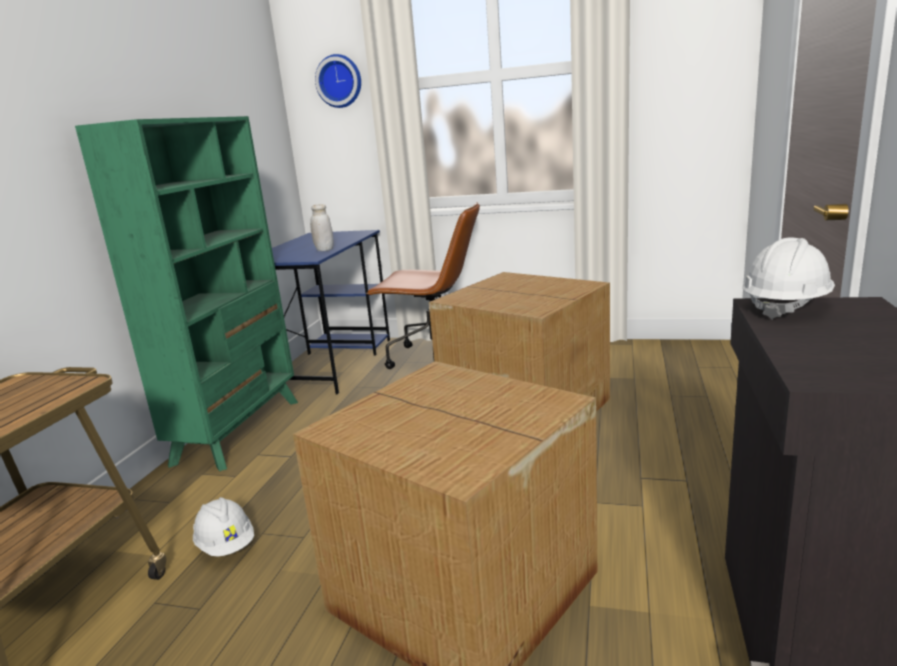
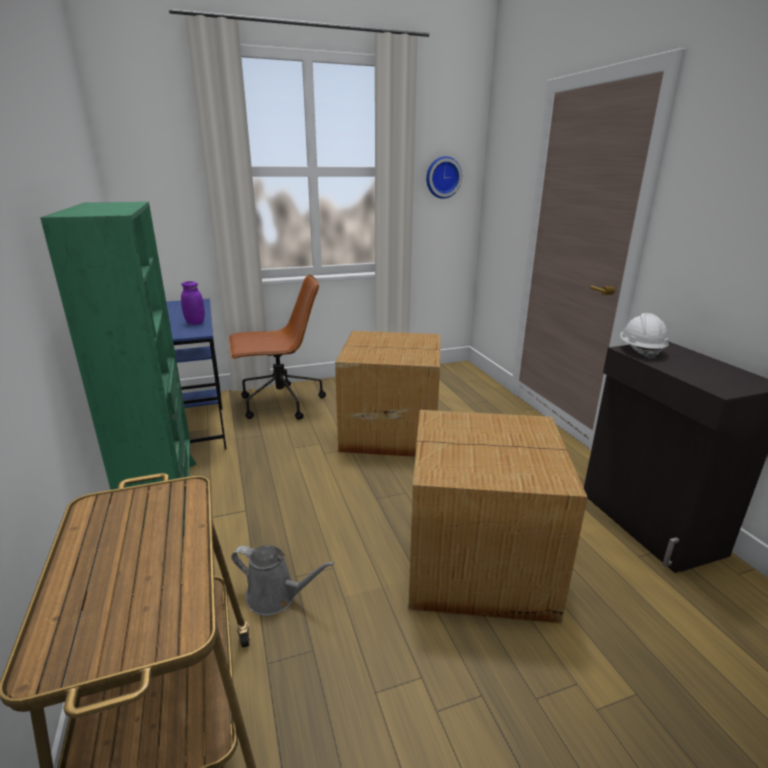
camera: 35 degrees left, 5 degrees up
white hard hat [193,497,254,557] -> grey watering can [231,545,334,616]
white jar [310,204,334,251] -> purple jar [181,281,205,325]
wall clock [315,54,361,108] -> wall clock moved to [426,156,462,199]

